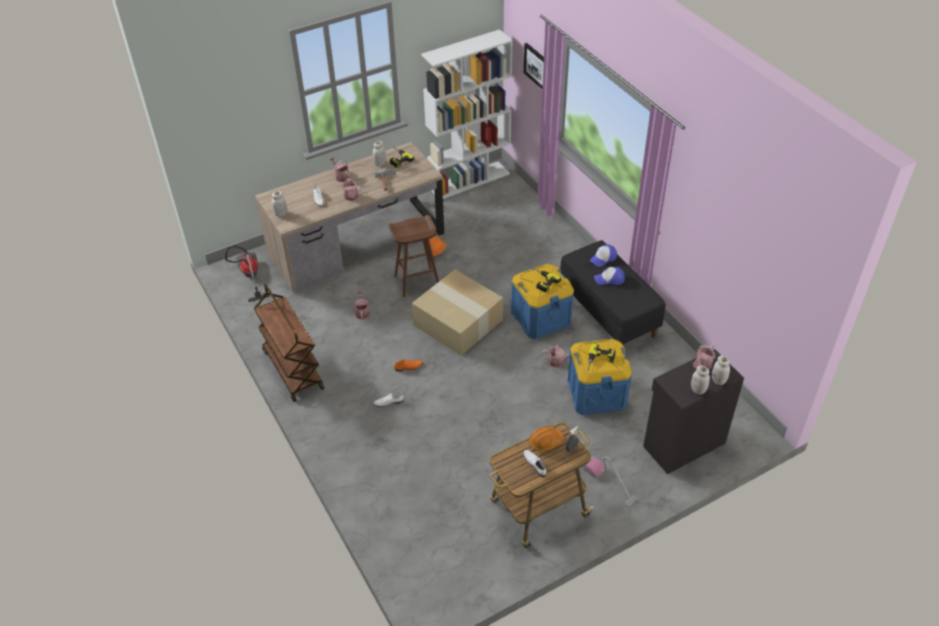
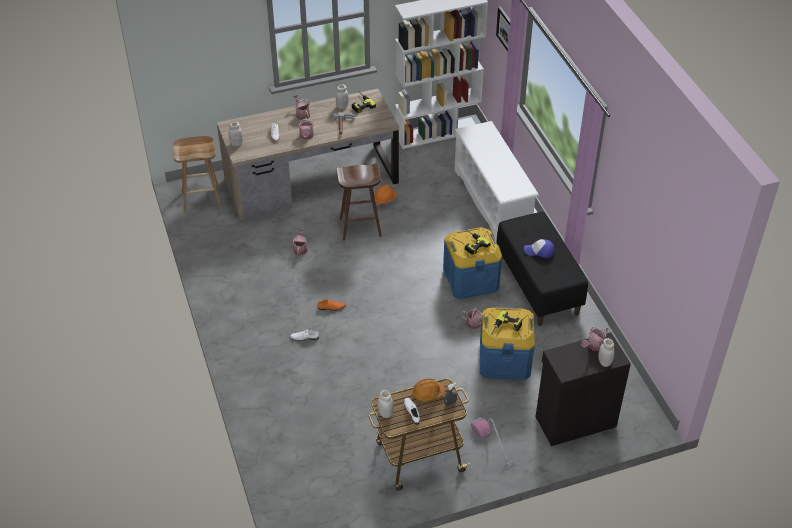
camera: 10 degrees right, 0 degrees up
vacuum cleaner [225,246,270,302] -> brown stool [173,136,222,212]
brown cart [254,284,324,402] -> none
cardboard box [412,270,503,356] -> none
cap [590,244,617,267] -> none
white jar [691,365,710,395] -> white jar moved to [378,390,394,418]
none -> white shoe rack [454,121,539,242]

